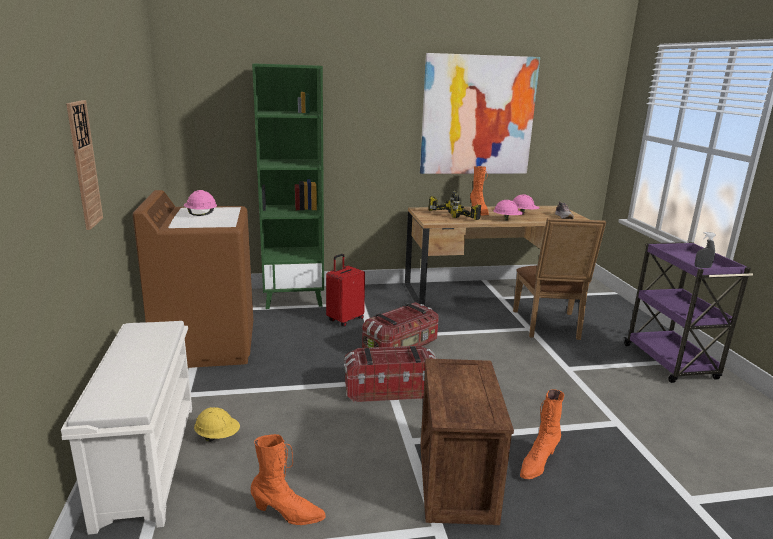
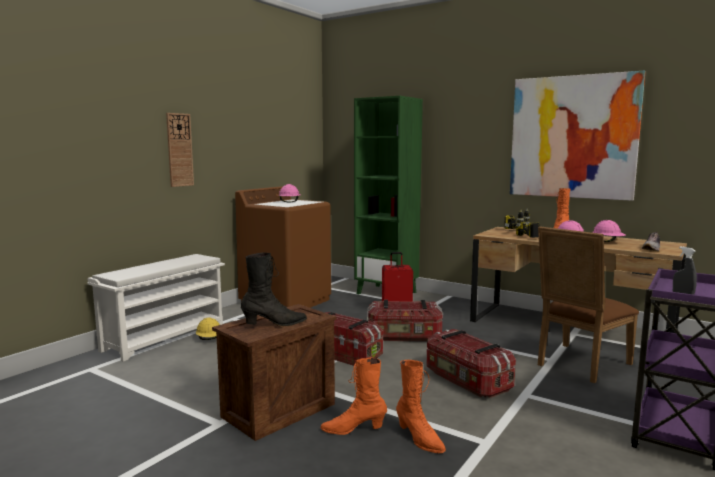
camera: 45 degrees right, 10 degrees down
orange boot [251,434,326,525] -> orange boot moved to [396,360,446,453]
none -> black boot [241,253,307,326]
none -> storage box [426,329,516,398]

